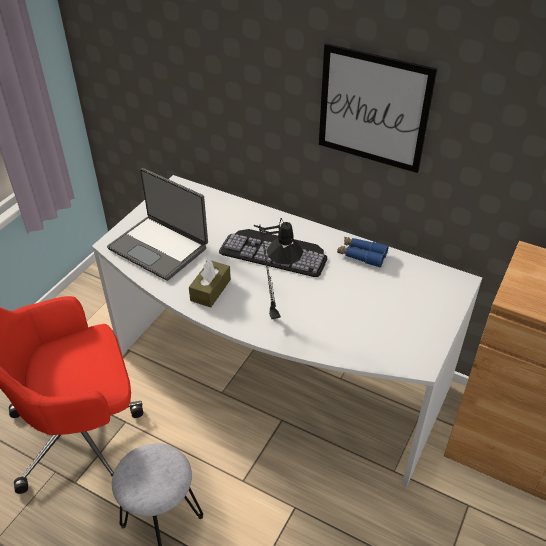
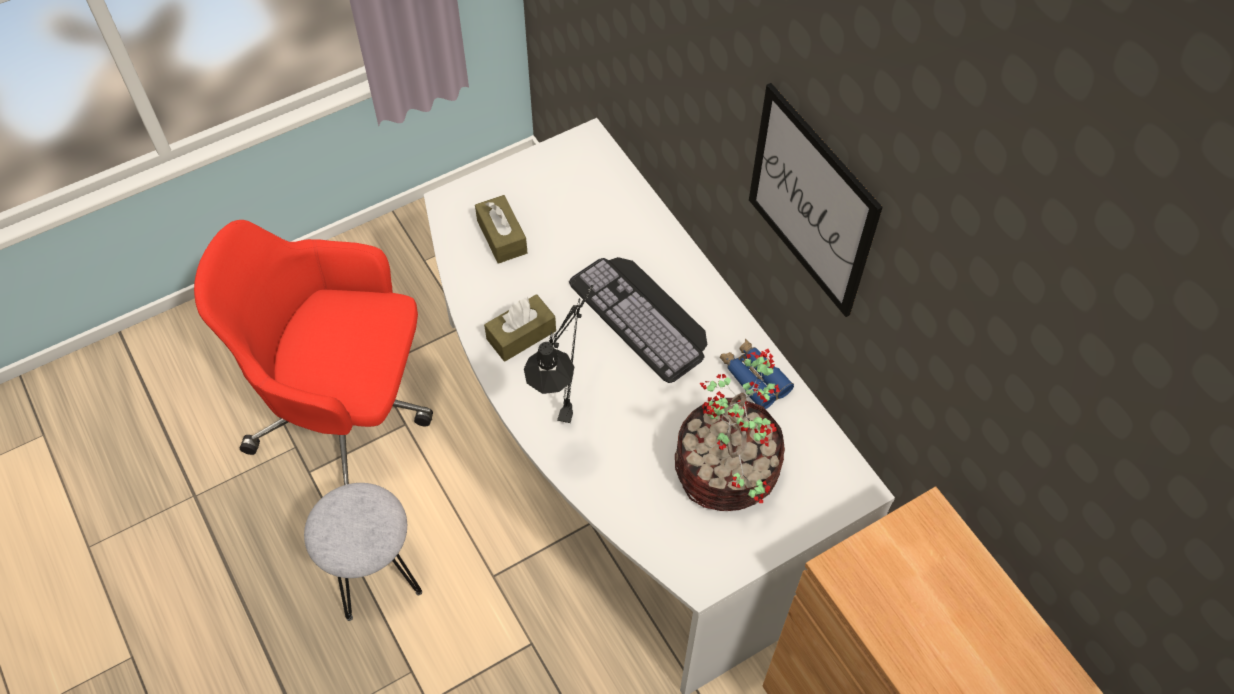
camera: 30 degrees right, 15 degrees up
laptop [107,168,208,281] -> brown tissue box [475,195,527,264]
none -> potted plant [675,349,785,511]

